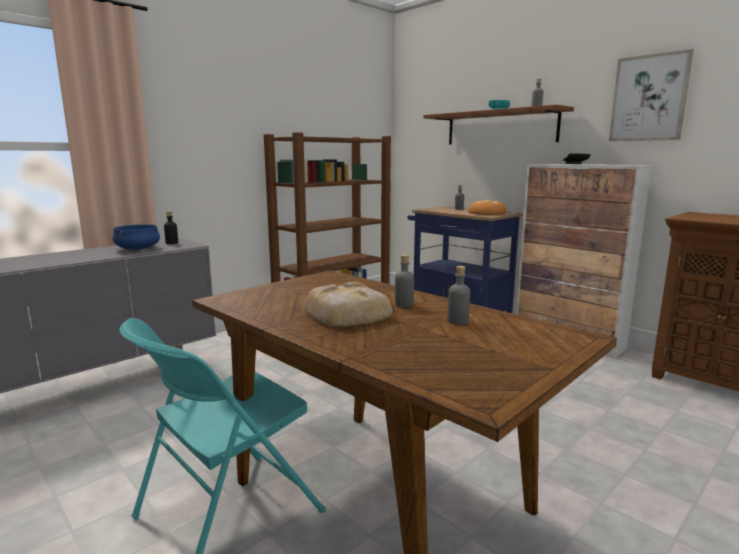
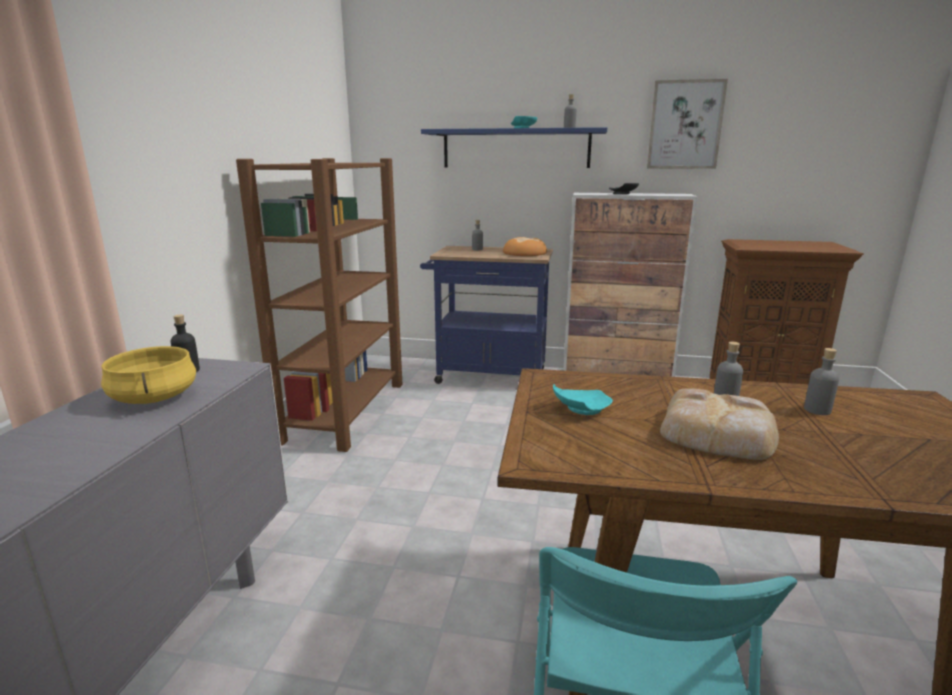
camera: 35 degrees left, 5 degrees up
blue cooking pot [113,224,160,250] -> yellow cooking pot [101,346,196,404]
brown shelf [423,105,574,145] -> blue shelf [421,127,607,168]
none -> turquoise plate [553,384,613,415]

